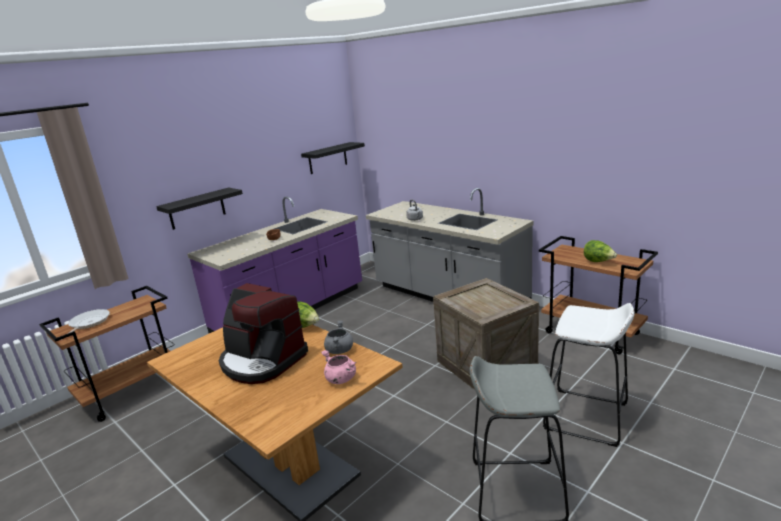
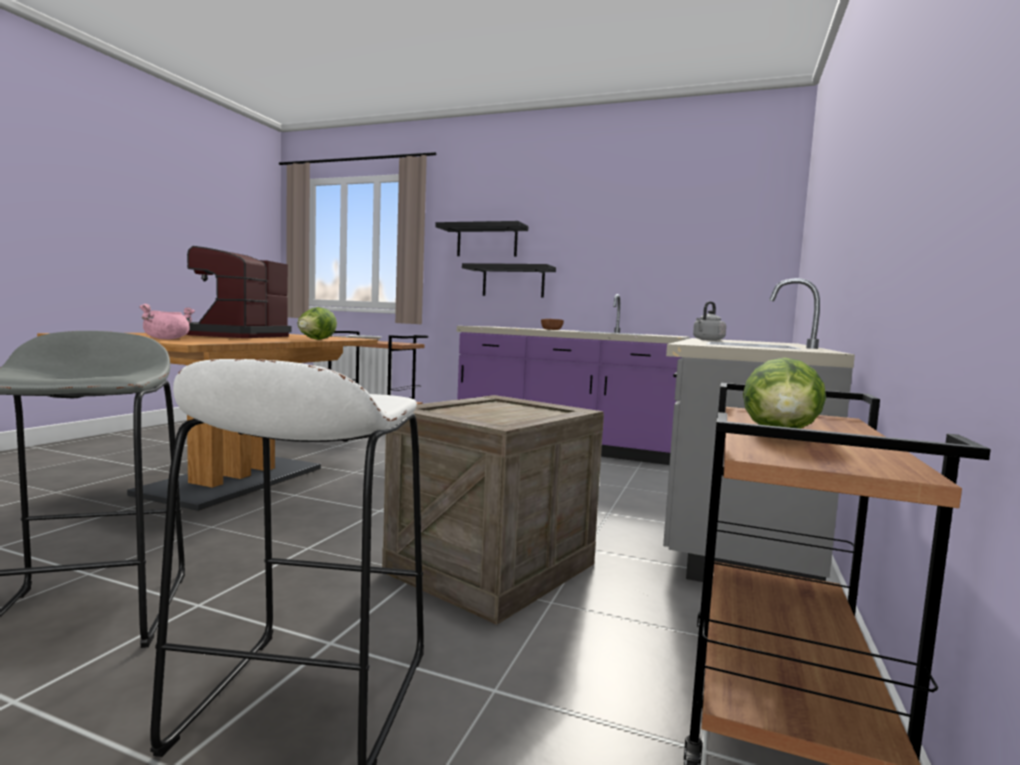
camera: 65 degrees right, 15 degrees down
black shelf [301,142,365,174] -> black shelf moved to [435,221,528,257]
grey cooking pot [324,321,353,354] -> none

